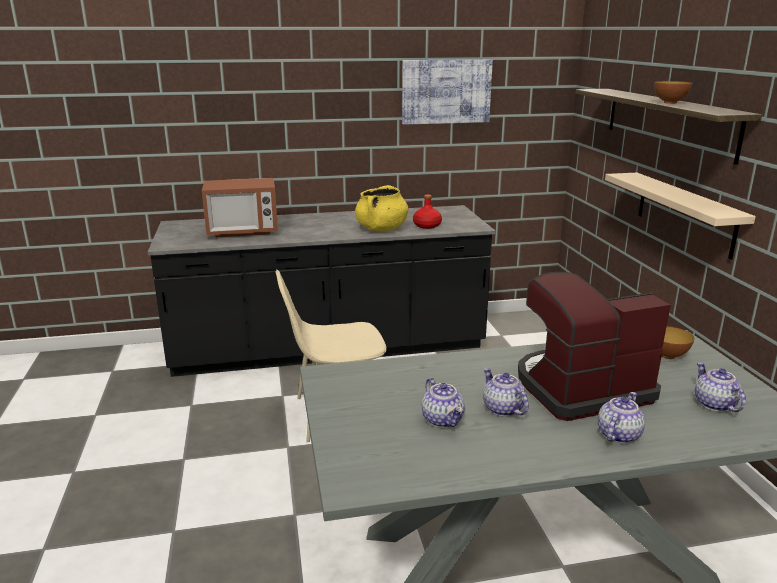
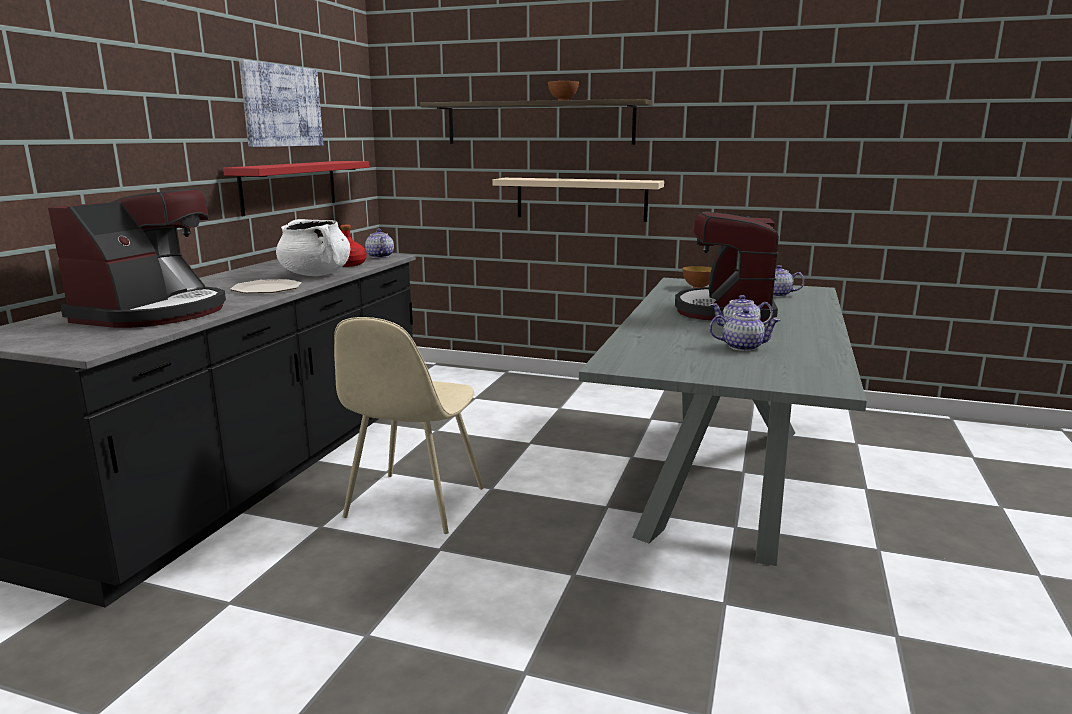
camera: 60 degrees left, 5 degrees down
microwave [202,178,278,237] -> coffee machine [48,189,226,328]
yellow cooking pot [355,185,408,231] -> white cooking pot [276,219,350,276]
teapot [598,392,645,444] -> teapot moved to [365,229,394,258]
none -> red shelf [223,161,369,216]
none -> plate [230,279,302,293]

